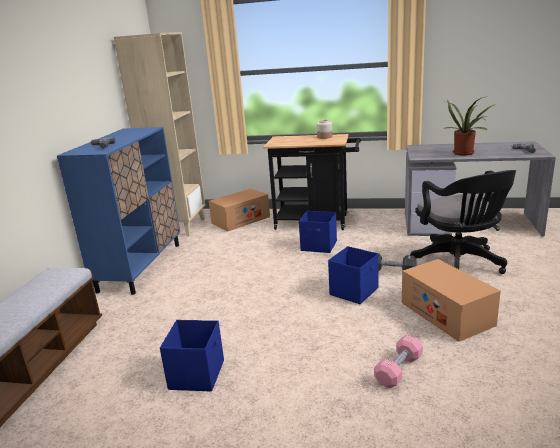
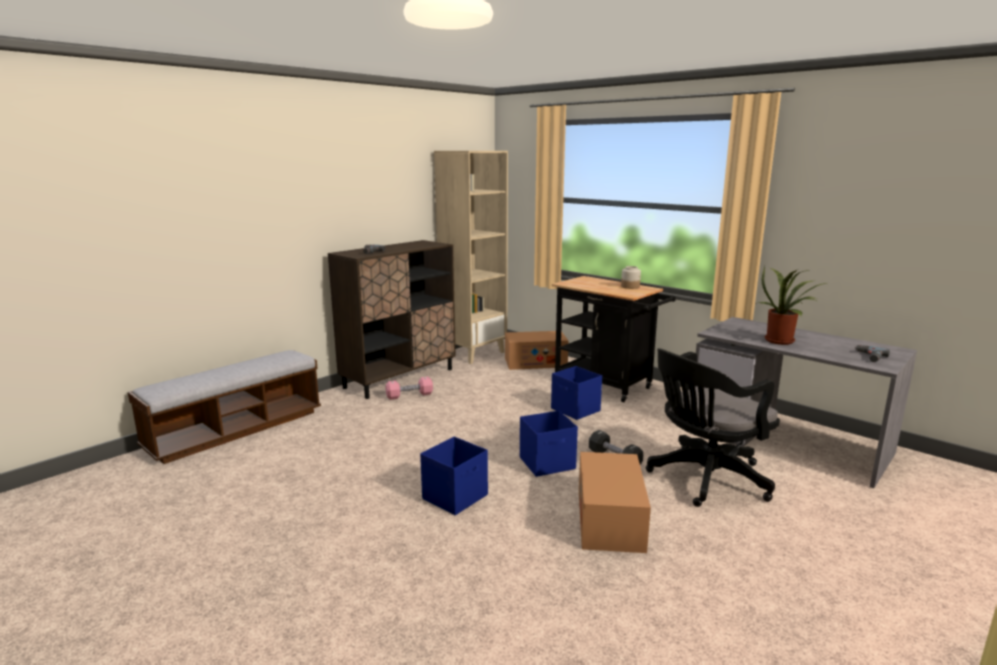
camera: 30 degrees right, 5 degrees down
blue cabinet [57,127,180,295] -> brown cabinet [328,240,455,399]
blue storage box [160,320,224,392] -> blue storage box moved to [420,437,488,515]
pink dumbbell [374,334,423,388] -> pink dumbbell moved to [386,377,433,400]
black office chair [410,170,516,274] -> black office chair turned 45 degrees clockwise [646,348,780,507]

